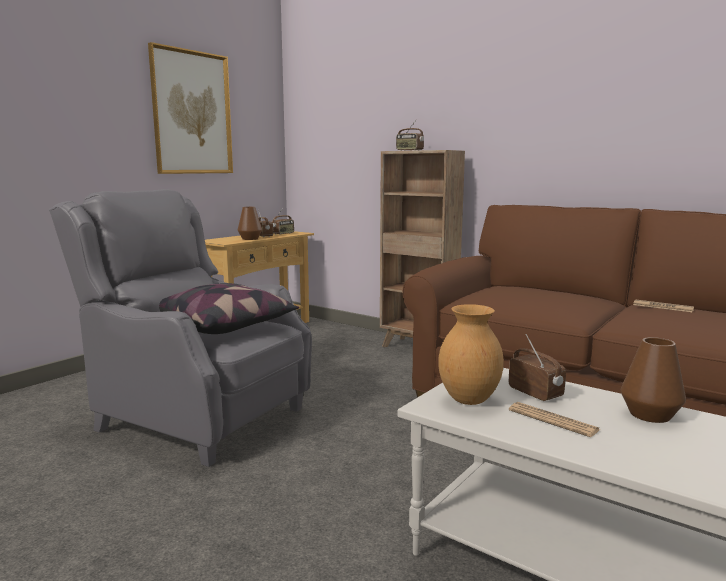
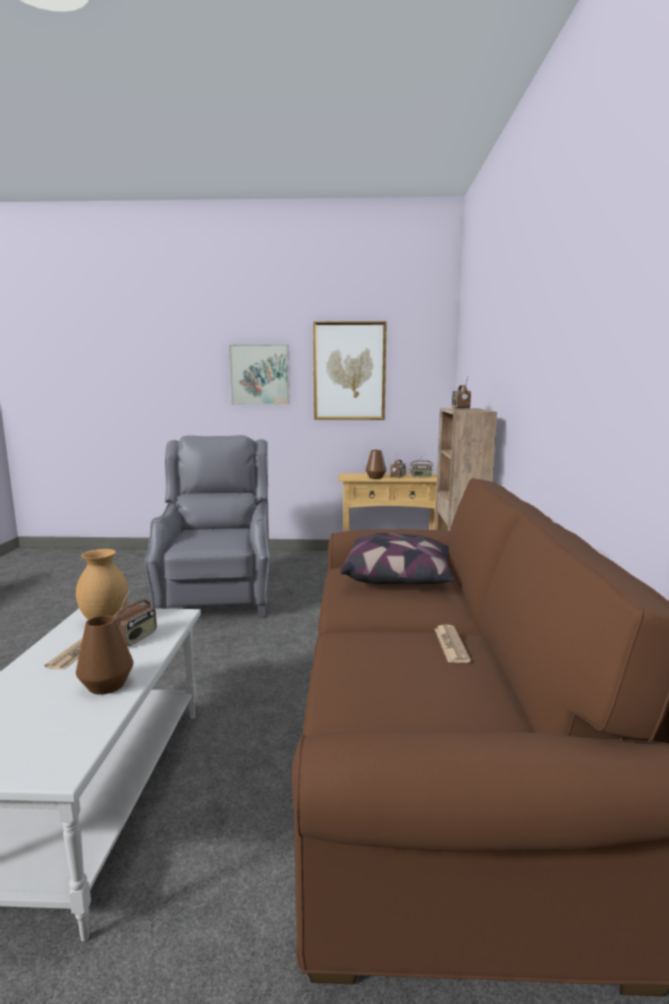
camera: 55 degrees right, 0 degrees up
pillow [159,283,299,334] -> pillow moved to [340,533,454,584]
none -> picture [229,344,290,405]

